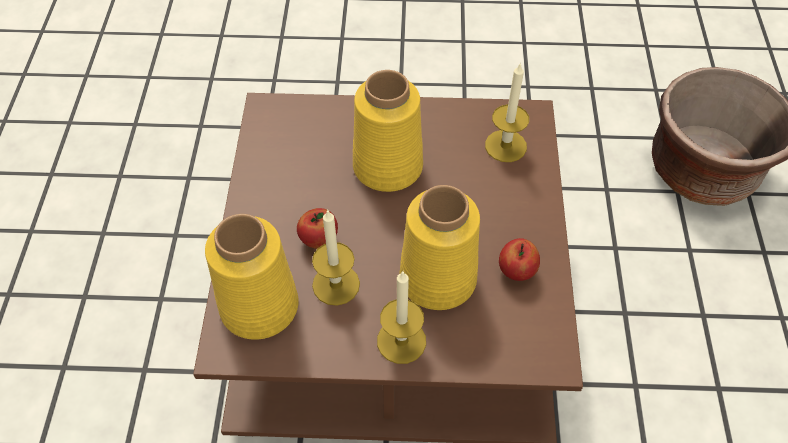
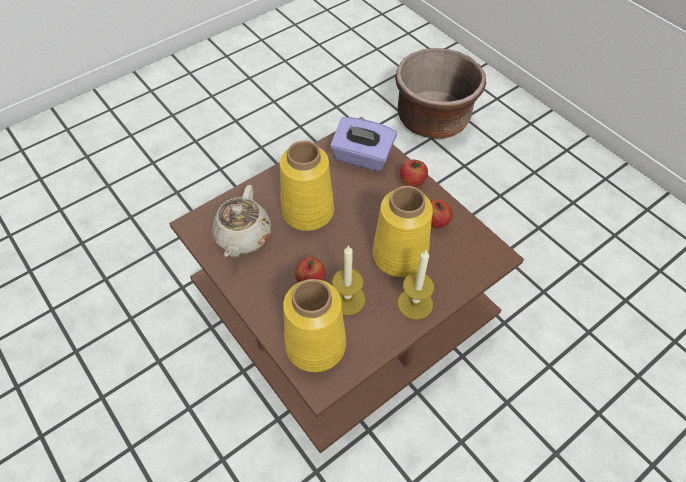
camera: 40 degrees left, 0 degrees up
candle [485,62,529,162] -> purple tissue box [330,117,397,171]
none -> beige teapot [212,185,271,257]
none -> apple [400,159,428,187]

